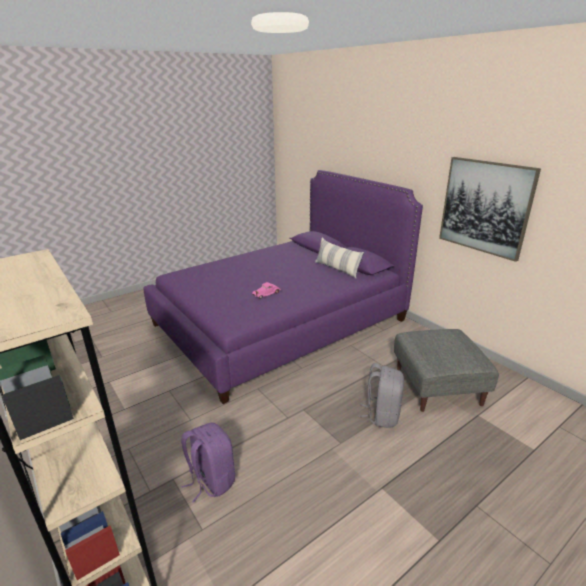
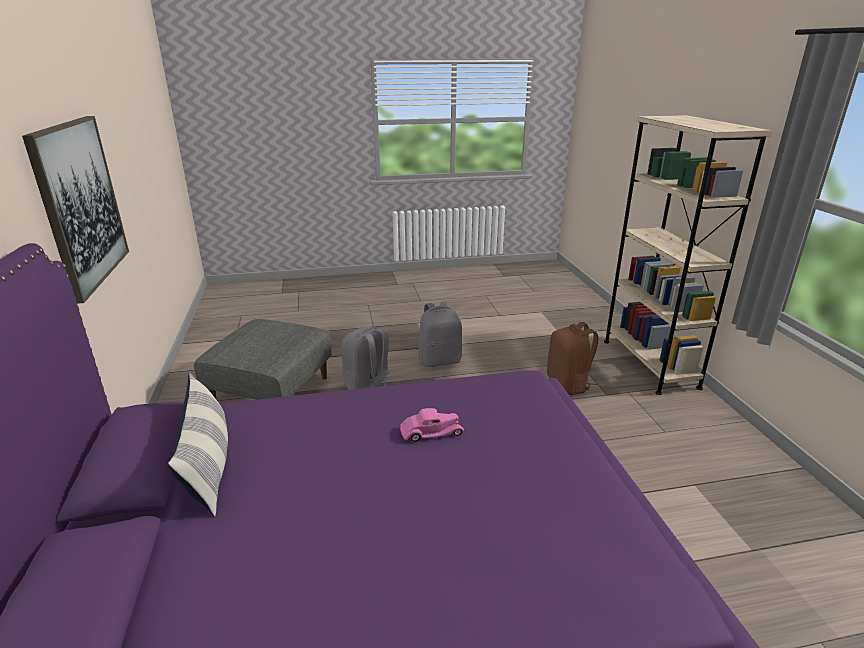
camera: 155 degrees left, 0 degrees up
purple backpack [181,422,235,503] -> brown backpack [547,322,598,395]
none -> grey backpack [418,301,462,367]

